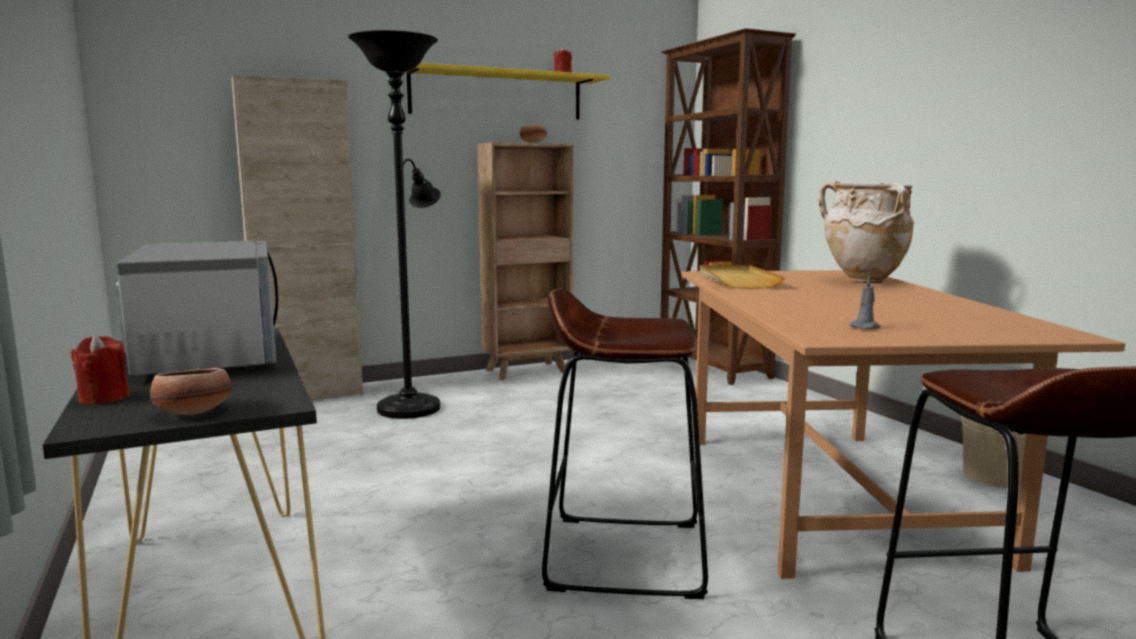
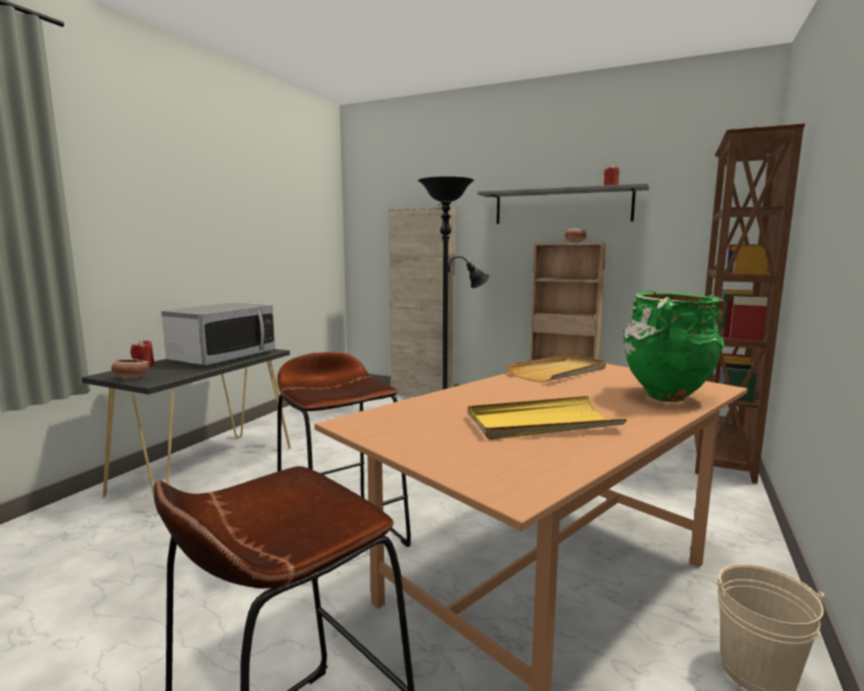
camera: 50 degrees right, 0 degrees up
yellow shelf [403,63,610,120] -> grey shelf [478,183,649,224]
beige vase [818,181,914,283] -> green vase [623,290,727,402]
grey candle [849,276,881,329] -> none
none -> yellow tray [468,396,627,440]

